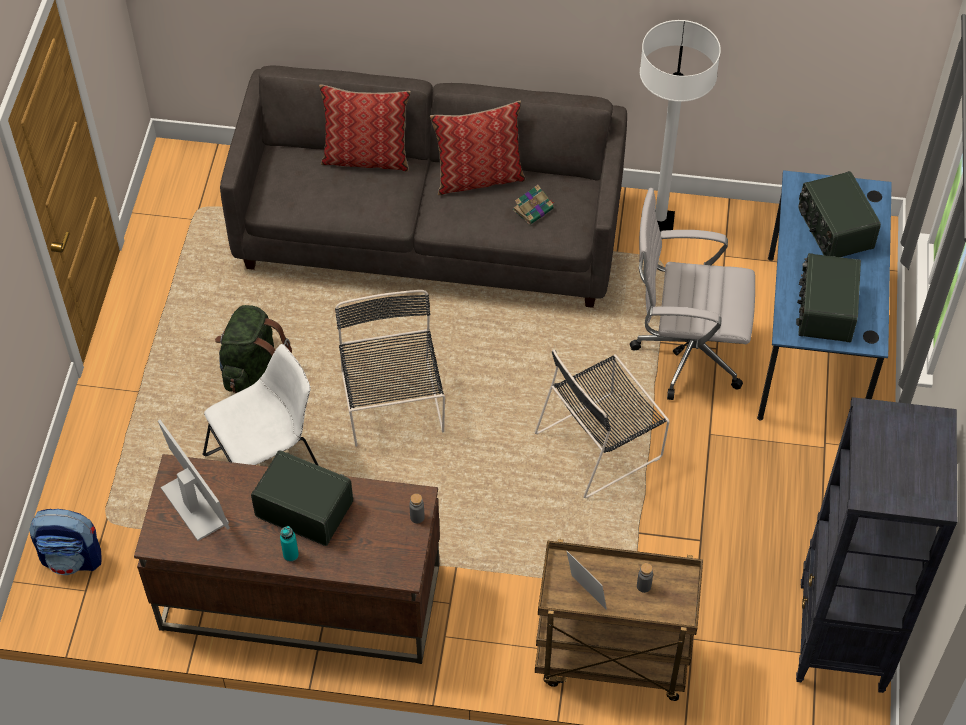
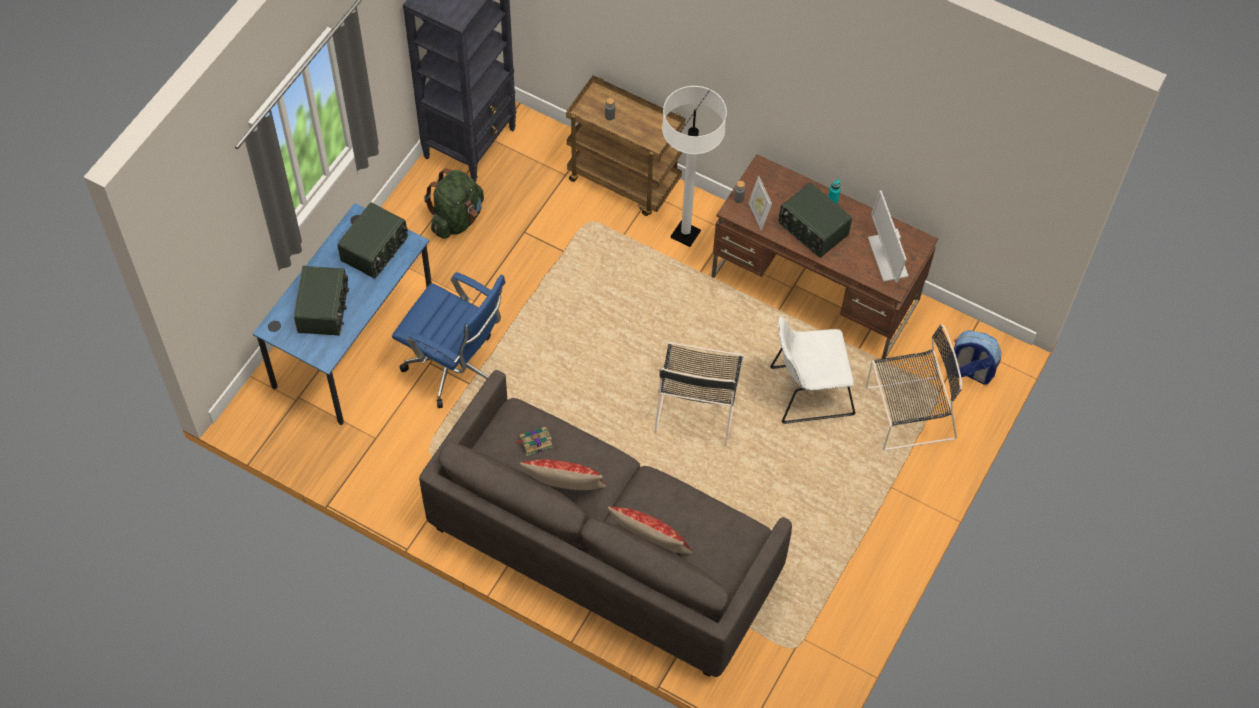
camera: 160 degrees left, 5 degrees up
green backpack [215,305,292,393] -> green backpack moved to [424,168,484,239]
black chair [535,349,669,498] -> black chair moved to [866,324,962,450]
picture frame [567,551,607,610] -> picture frame moved to [748,175,772,231]
white office chair [630,188,755,400] -> blue office chair [392,272,506,408]
white floor lamp [640,20,721,231] -> white floor lamp moved to [662,86,727,247]

